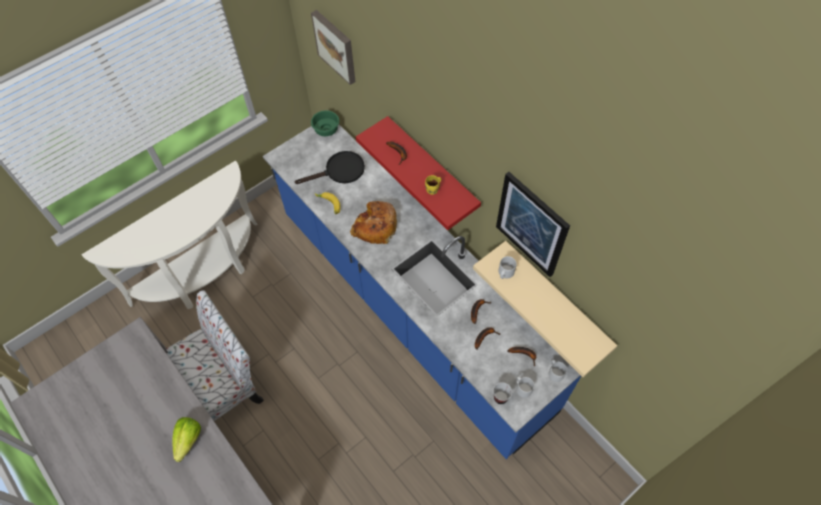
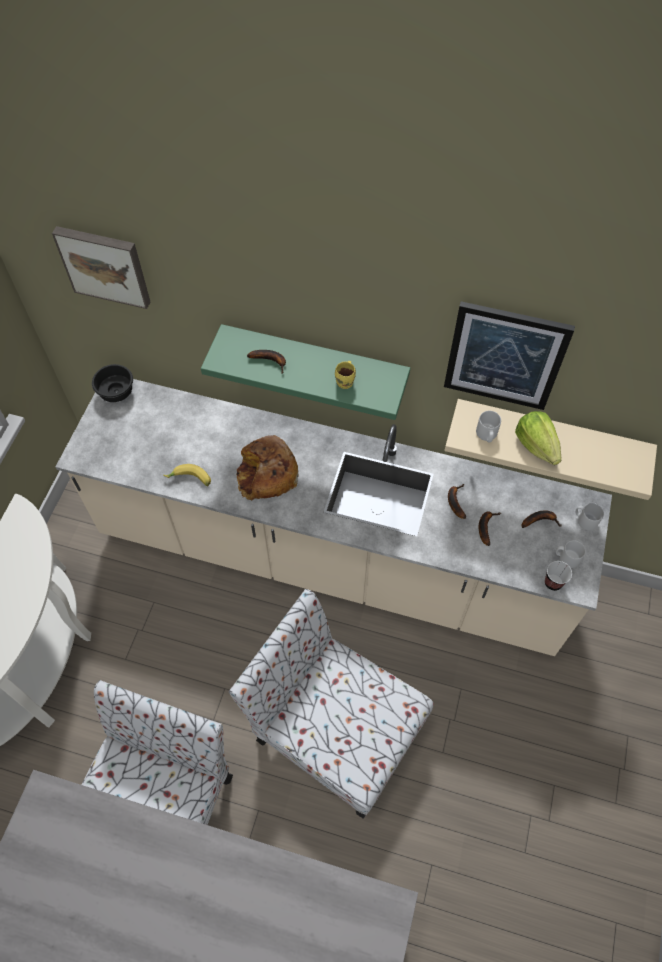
camera: 35 degrees left, 0 degrees up
lettuce [172,417,201,462] -> lettuce moved to [515,411,561,465]
blue counter [263,125,581,459] -> beige counter [55,379,612,656]
black frying pan [295,151,365,184] -> none
green bowl [311,110,339,136] -> black bowl [92,364,133,402]
red shelf [356,116,481,230] -> green shelf [201,324,410,420]
none -> chair [229,589,434,819]

